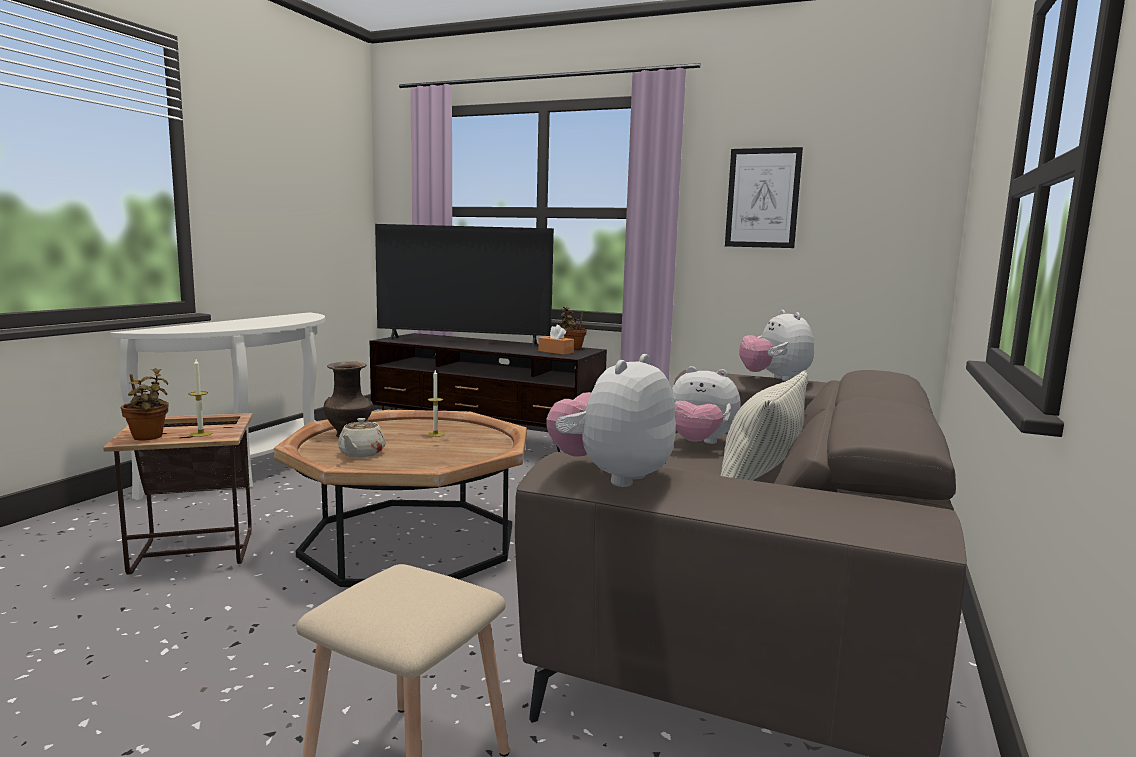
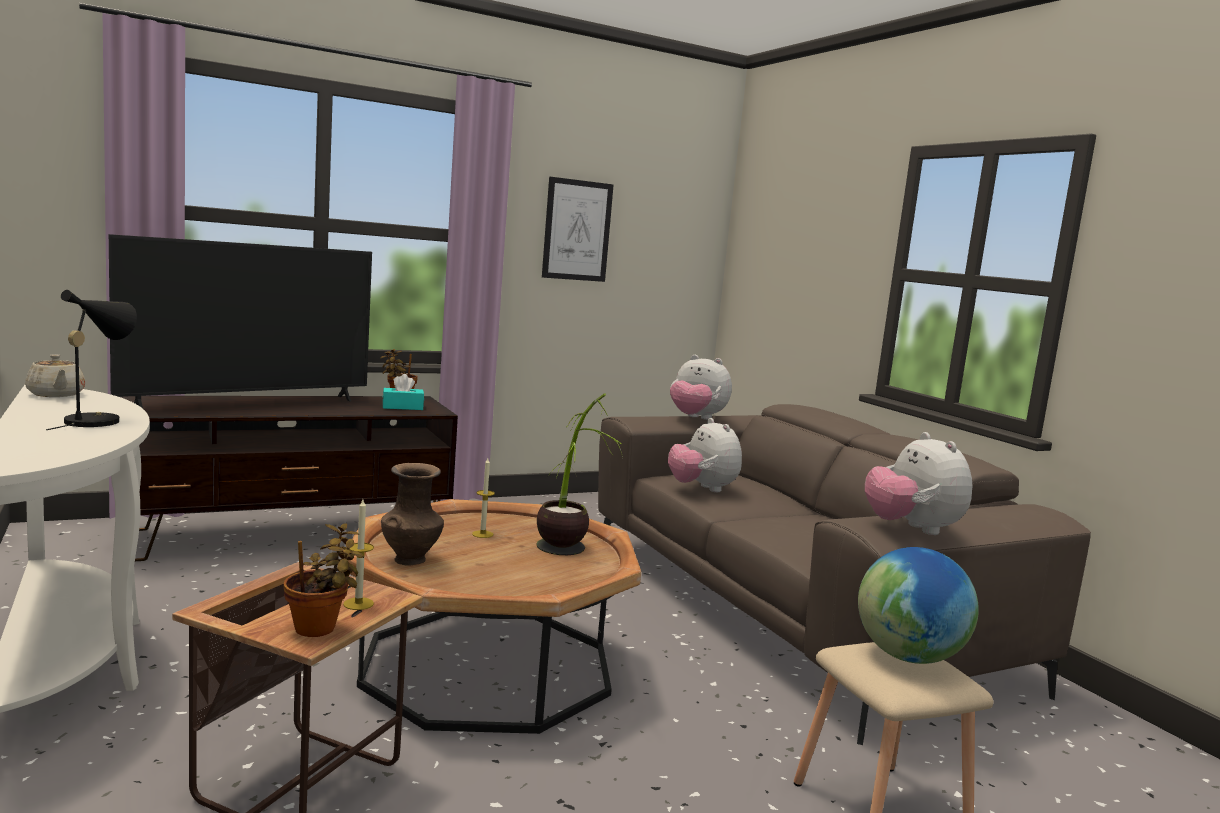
camera: 50 degrees left, 0 degrees up
beige teapot [338,418,386,457] -> beige teapot moved to [25,354,85,397]
orange tissue box [538,325,574,355] -> turquoise tissue box [383,374,424,410]
plush toy [672,366,741,444] -> plush toy turned 90 degrees clockwise [668,418,742,492]
pillow [721,371,808,481] -> none
none -> black table lamp [46,290,137,430]
none -> potted plant [537,394,623,555]
none -> globe [858,547,979,664]

